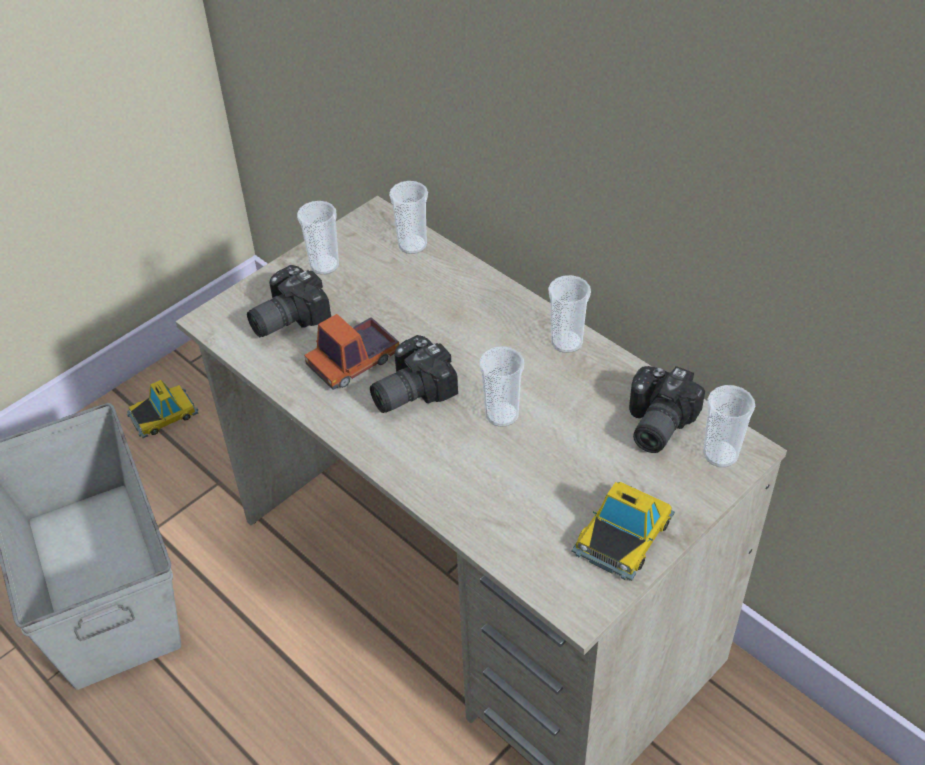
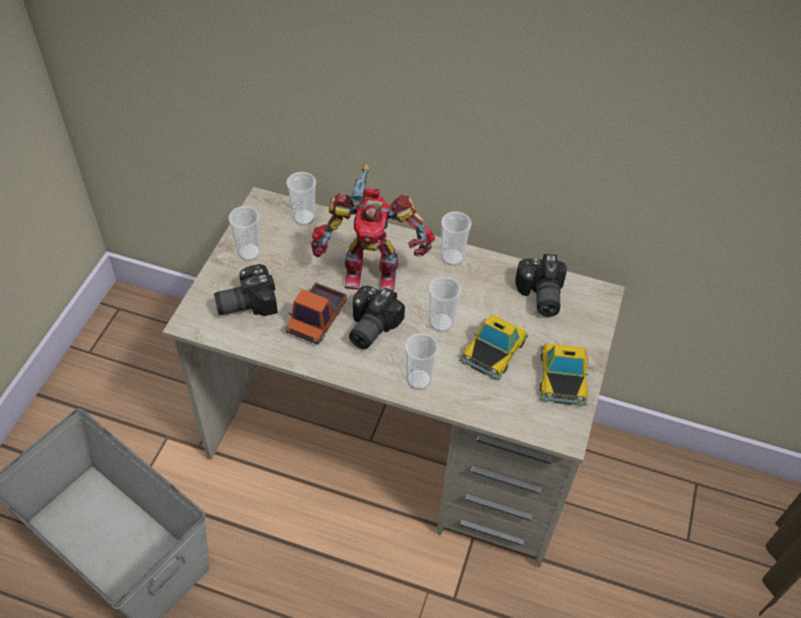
camera: 30 degrees left, 5 degrees up
toy car [127,380,198,438] -> toy car moved to [459,314,528,380]
camera [247,265,331,337] -> camera turned 45 degrees clockwise [214,264,278,316]
cup [703,385,755,467] -> cup moved to [405,333,439,390]
none -> toy robot [311,164,435,291]

